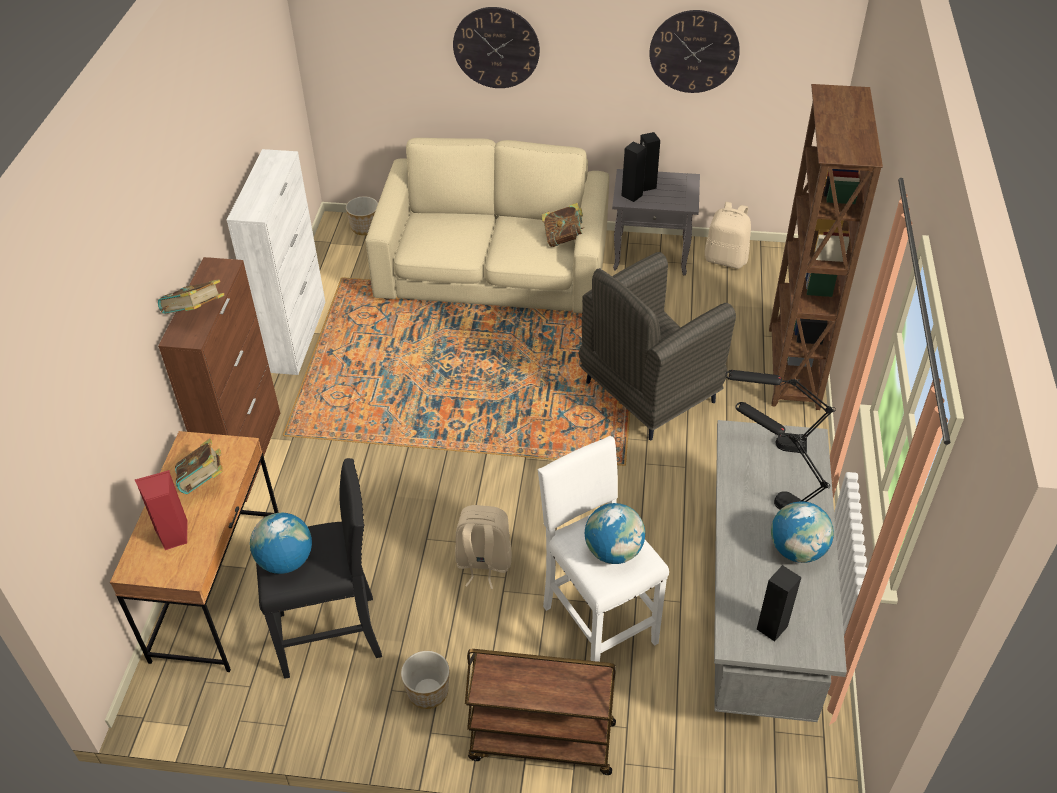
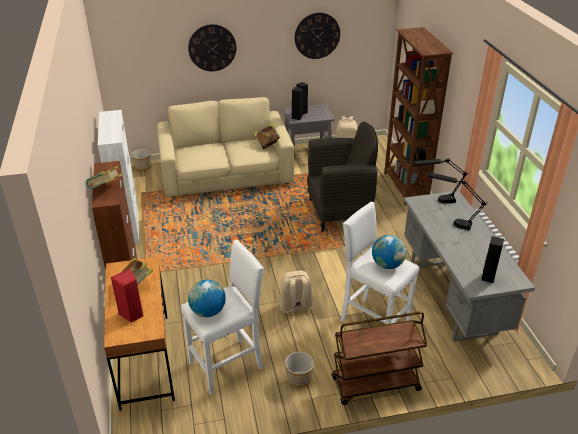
camera: 20 degrees left, 10 degrees down
black stool [256,458,382,679] -> white stool [181,240,264,395]
grey armchair [579,252,736,440] -> grey armchair turned 135 degrees counterclockwise [307,122,378,231]
globe [771,501,834,563] -> none

